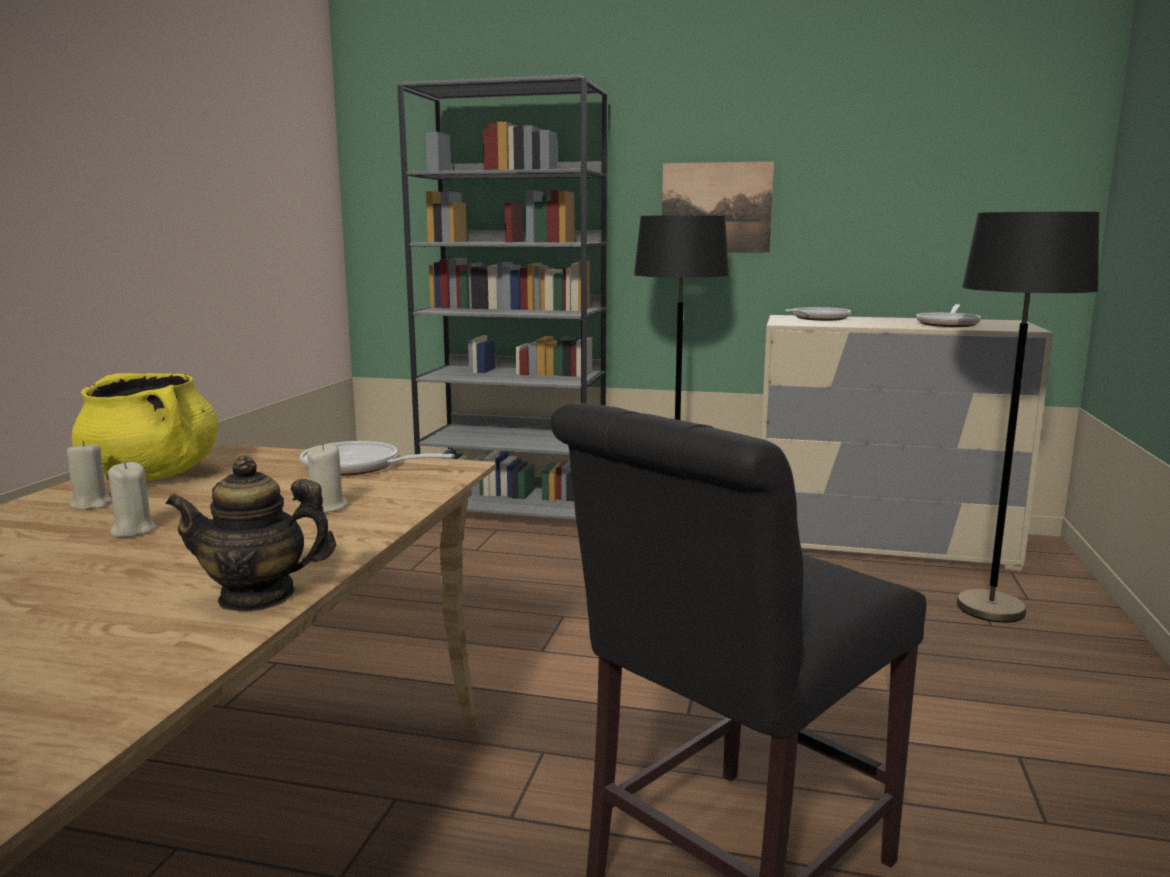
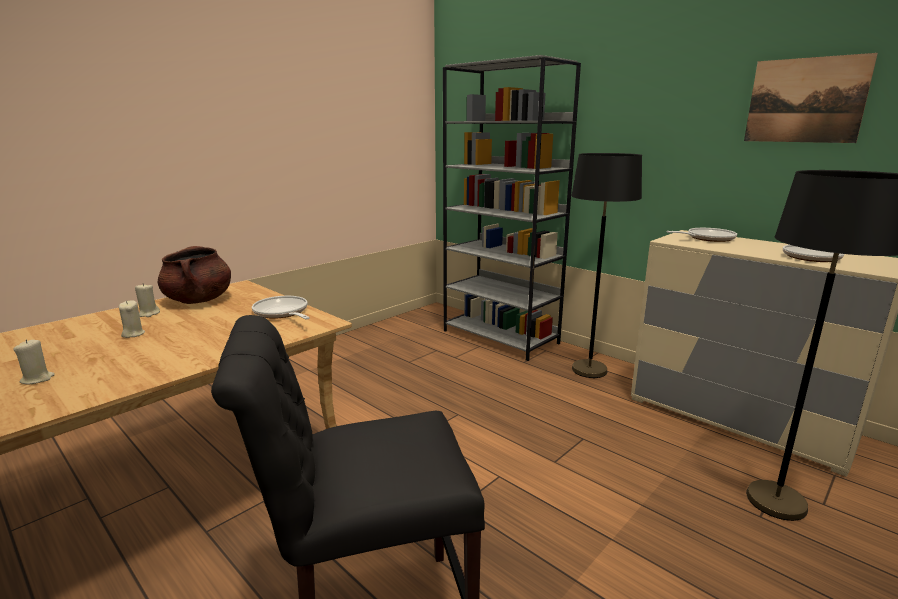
camera: 30 degrees right, 5 degrees up
yellow cooking pot [71,373,219,480] -> brown cooking pot [158,246,231,304]
teapot [166,456,336,612] -> none
beige candle [307,443,349,512] -> beige candle moved to [13,339,55,384]
picture [662,161,774,253] -> picture moved to [744,53,878,143]

